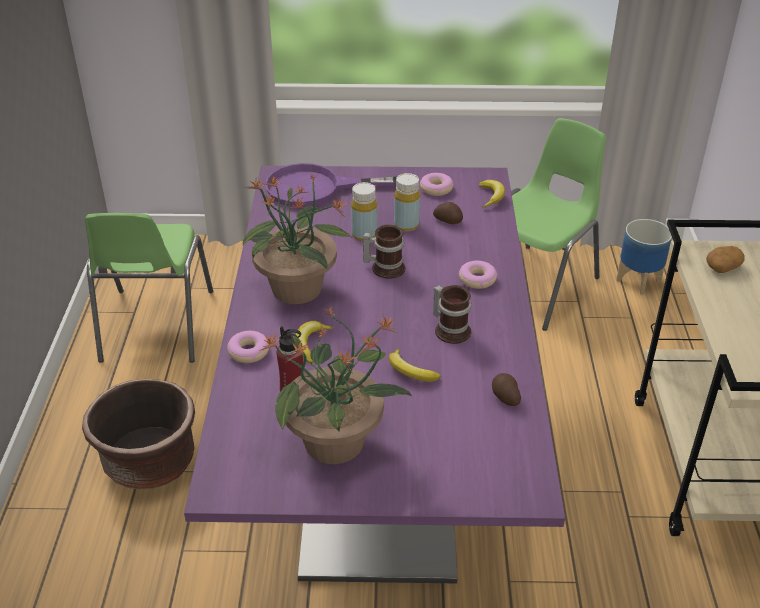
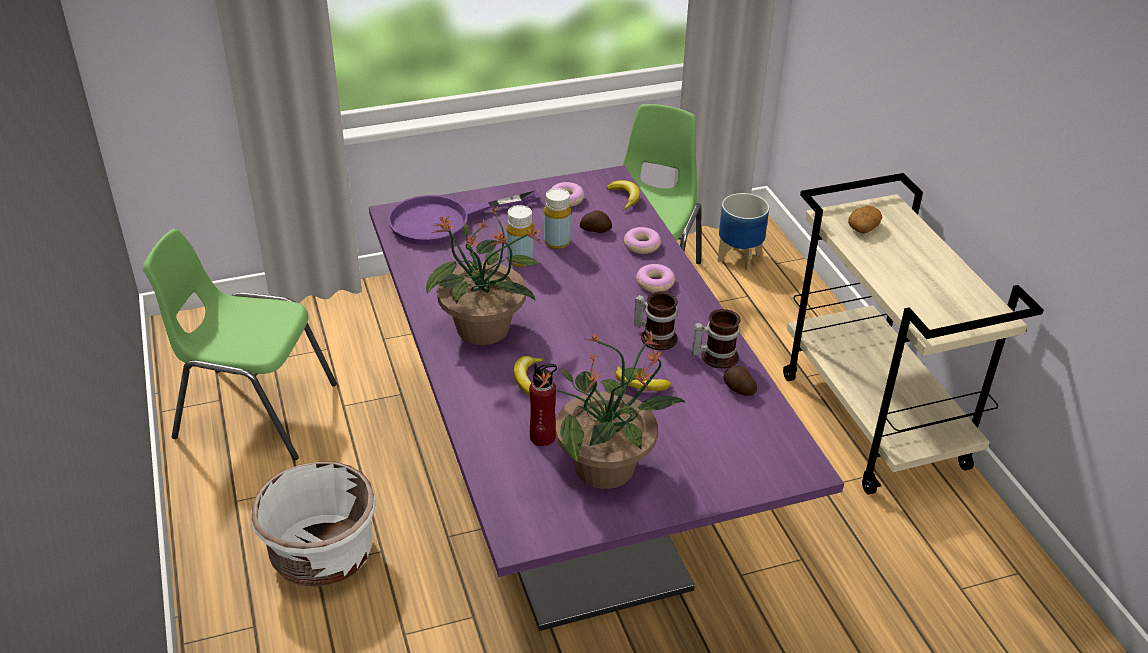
camera: 20 degrees left, 0 degrees up
brown planter [82,379,195,490] -> white planter [251,462,376,587]
green chair [85,213,213,363] -> green chair turned 120 degrees clockwise [143,229,337,460]
donut [227,331,269,363] -> donut moved to [624,227,661,254]
mug [363,225,406,279] -> mug moved to [692,309,741,369]

